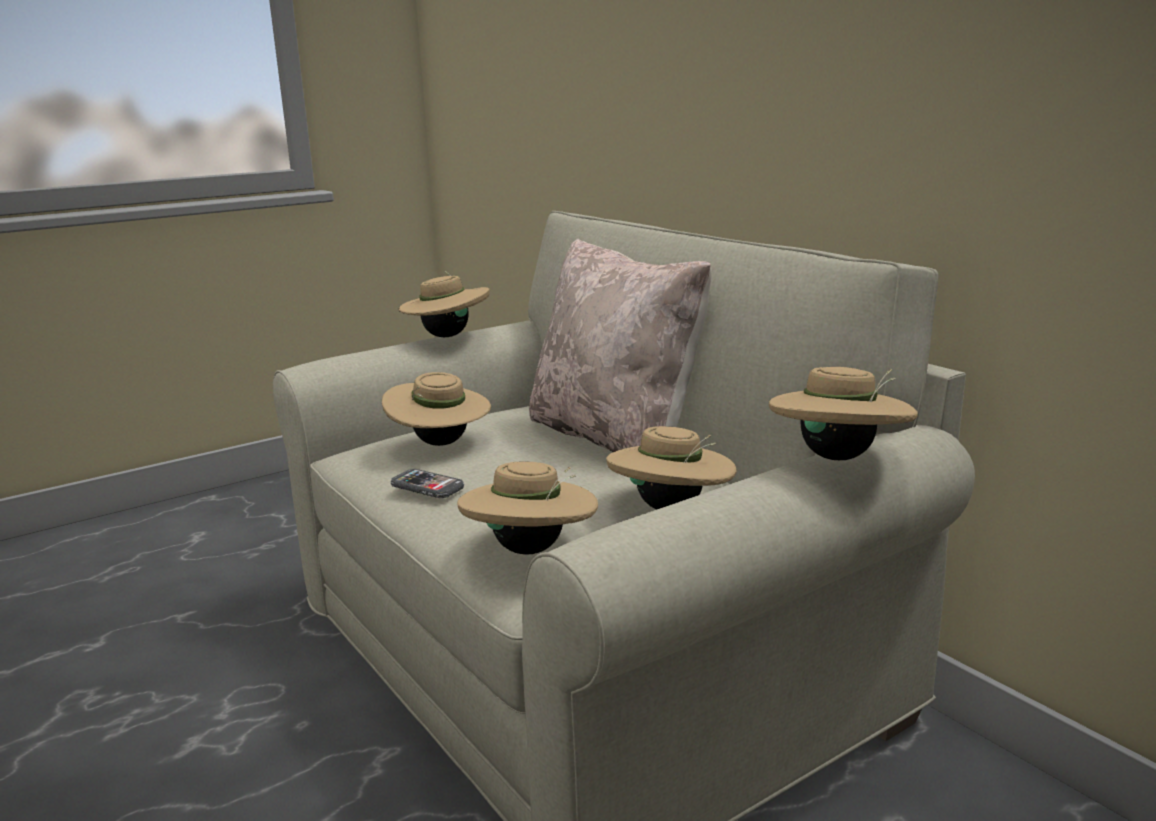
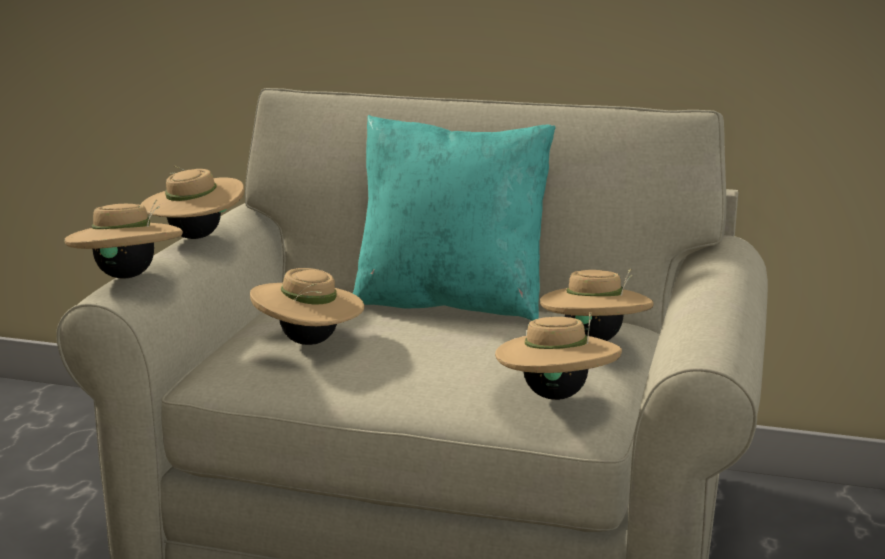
camera: 40 degrees left, 0 degrees up
phone [391,469,464,498] -> none
beige pillow [529,239,712,452] -> turquoise pillow [353,115,555,321]
beige hat [769,367,918,460] -> beige hat moved to [64,199,183,279]

